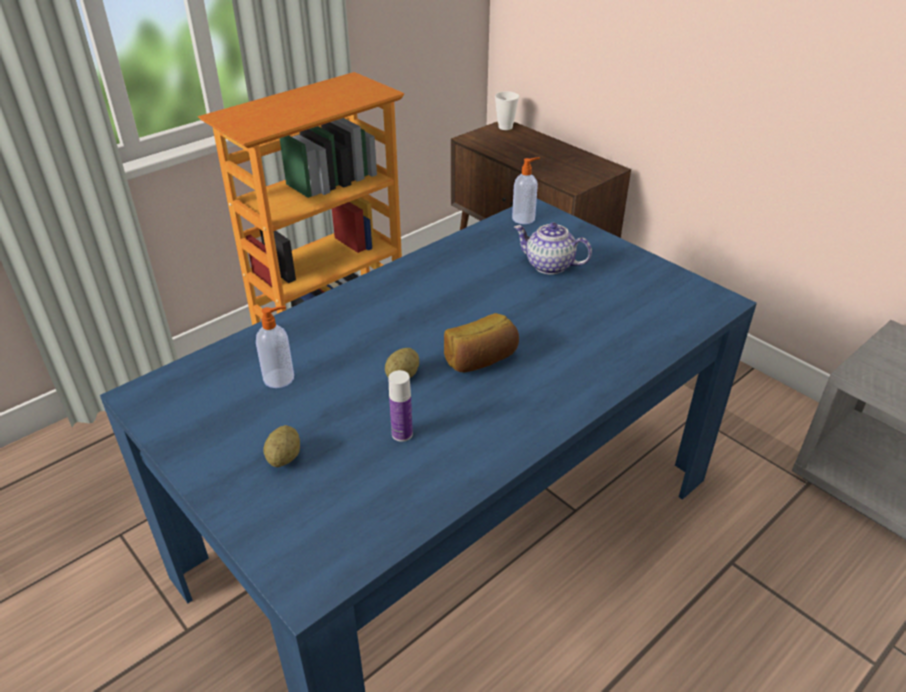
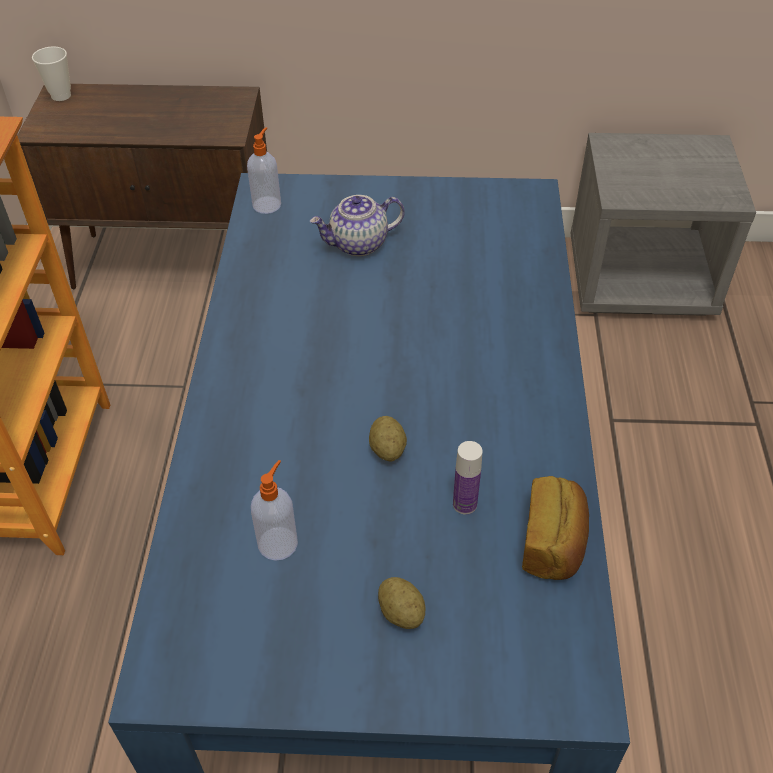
camera: 45 degrees left, 10 degrees up
bread [444,313,519,372] -> bread moved to [522,476,589,580]

